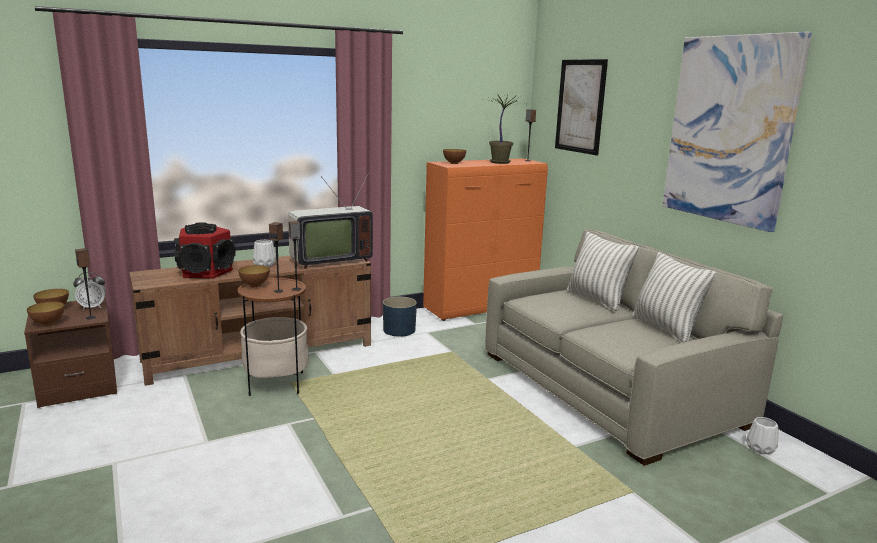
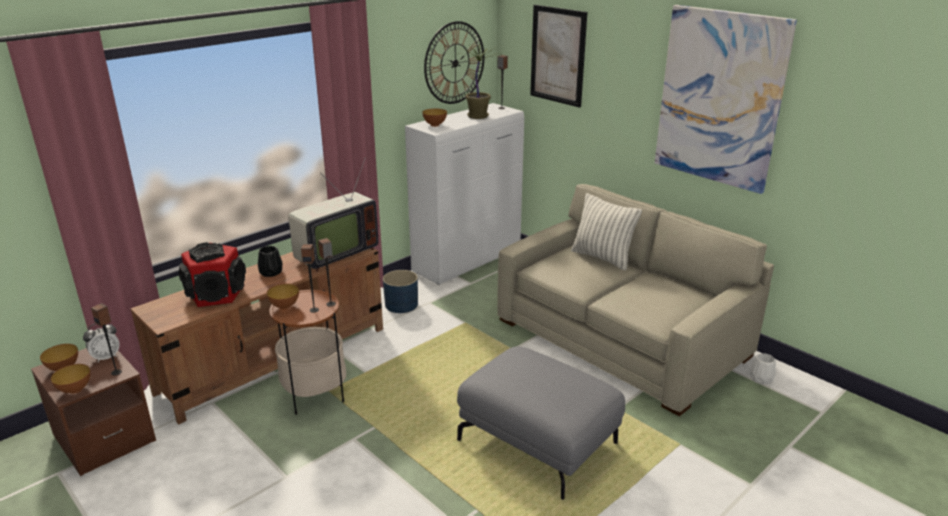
camera: 15 degrees left, 10 degrees up
white vase [253,240,276,267] -> black vase [258,246,283,277]
orange cabinet [423,158,548,321] -> white cabinet [405,103,524,285]
pillow [632,252,716,343] -> none
none -> wall clock [424,21,484,104]
none -> grey ottoman [457,346,625,500]

